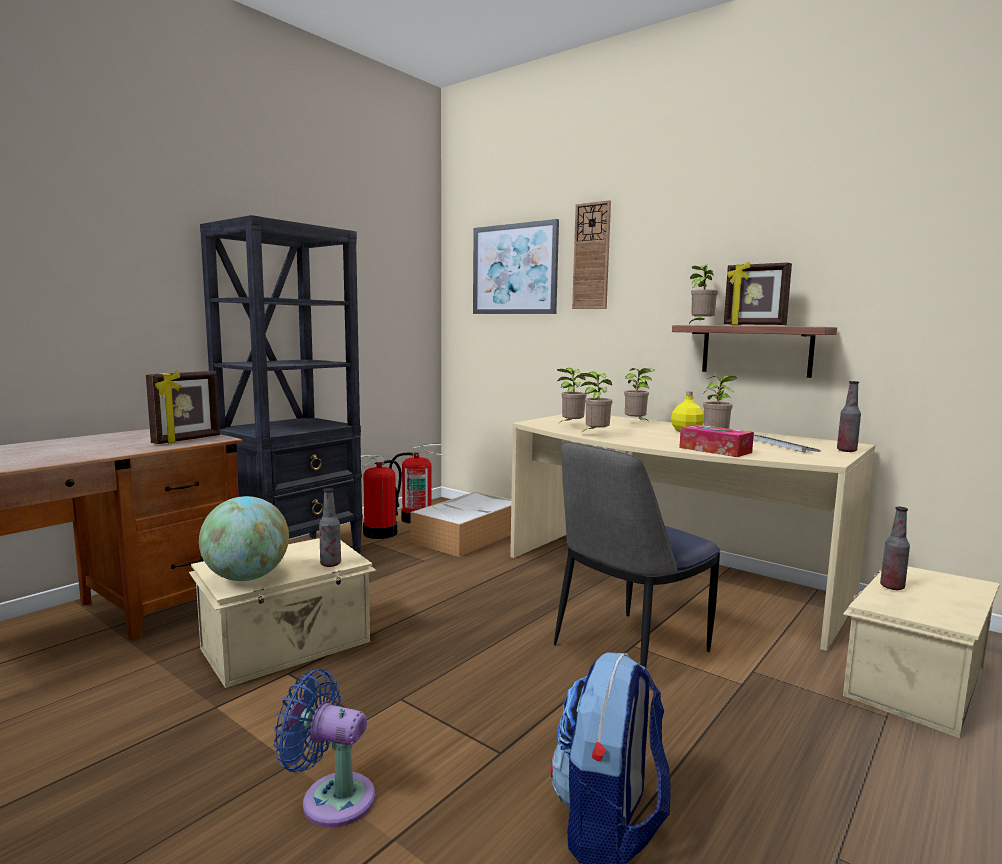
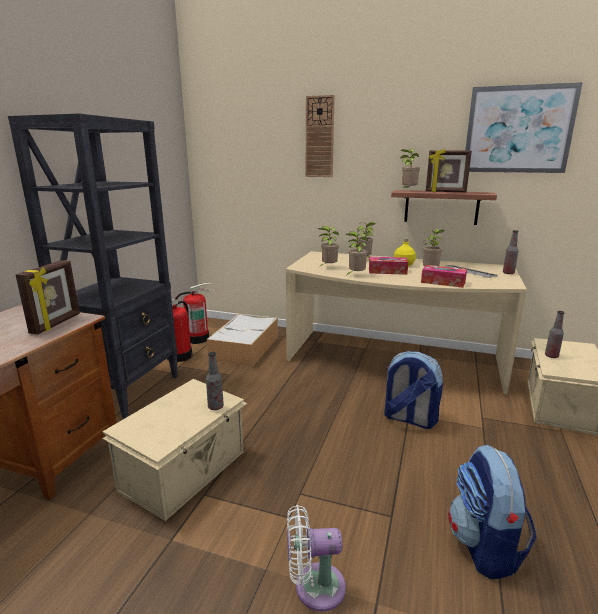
camera: 20 degrees left, 10 degrees up
globe [199,496,289,581] -> none
blue fan [274,669,375,827] -> white fan [287,505,346,612]
picture [473,219,559,314] -> picture moved to [465,82,583,173]
chair [554,441,720,668] -> backpack [384,351,443,429]
none -> tissue box [369,257,408,275]

